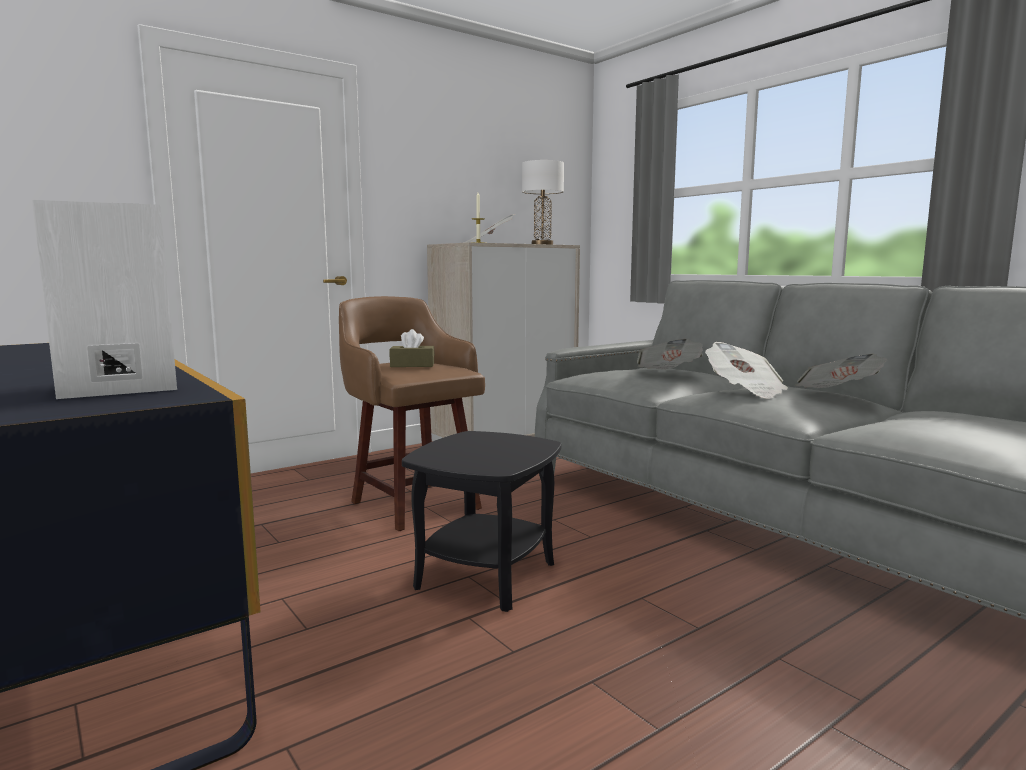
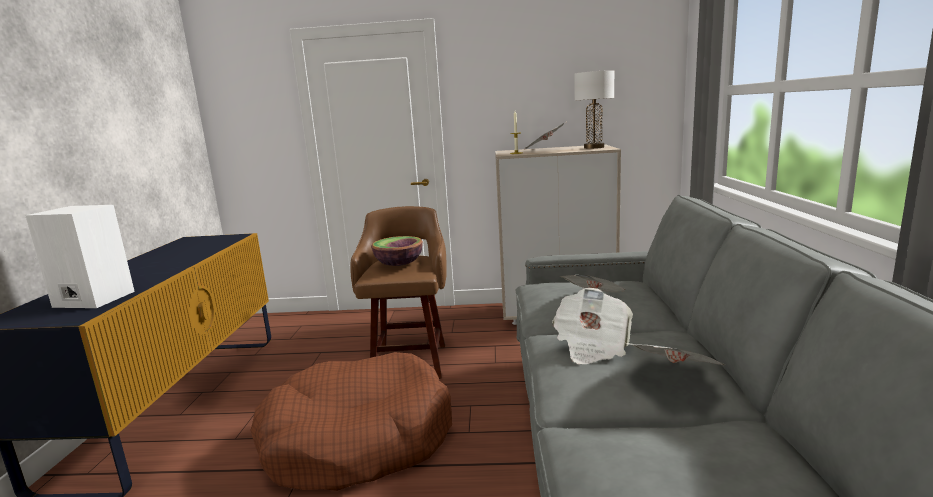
camera: 40 degrees right, 5 degrees up
brown tissue box [389,329,435,367] -> bowl [371,236,423,266]
black side table [402,431,561,612] -> brown dog bed [250,352,452,491]

